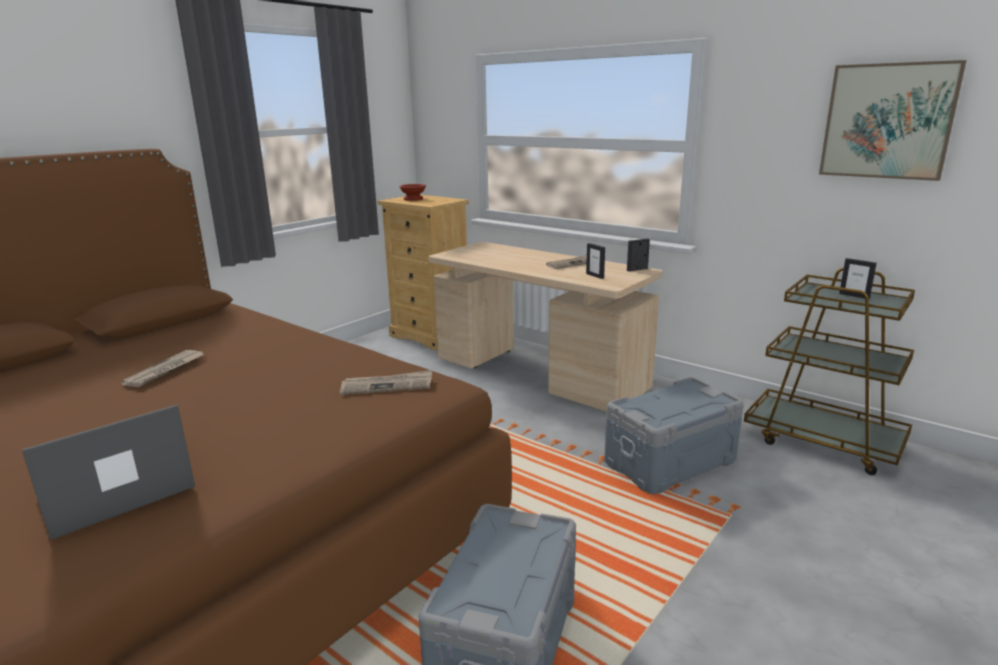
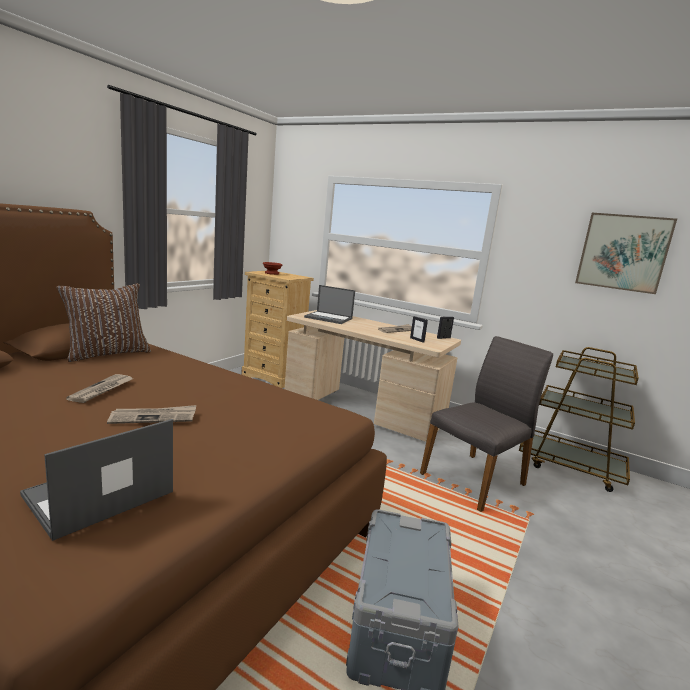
camera: 10 degrees left, 5 degrees down
newspaper [340,370,432,395] -> newspaper moved to [107,405,196,424]
grey storage box [604,377,744,494] -> grey chair [420,336,553,512]
picture frame [839,258,877,299] -> none
none -> brown pillow [56,283,151,362]
none -> laptop [304,285,355,324]

